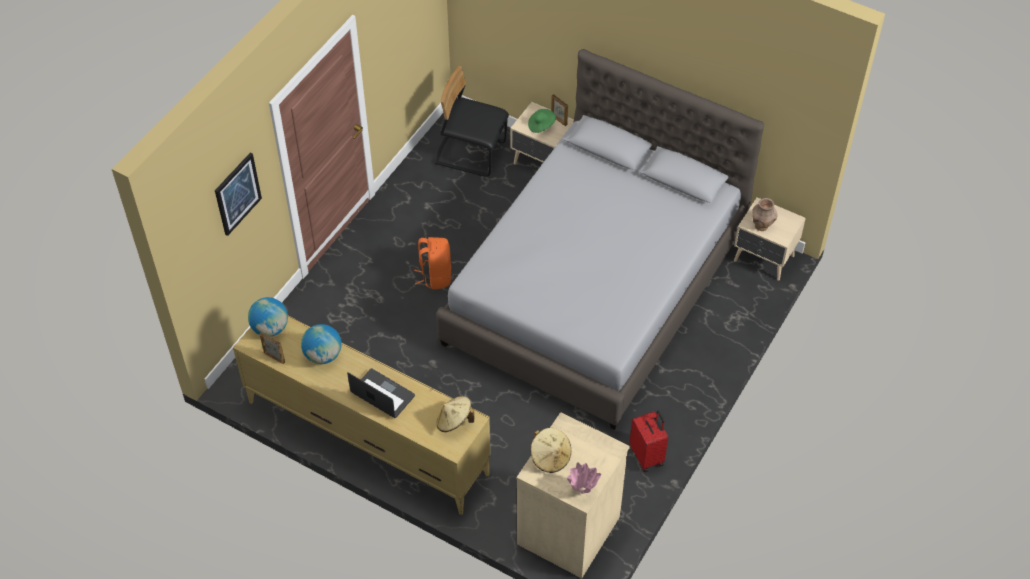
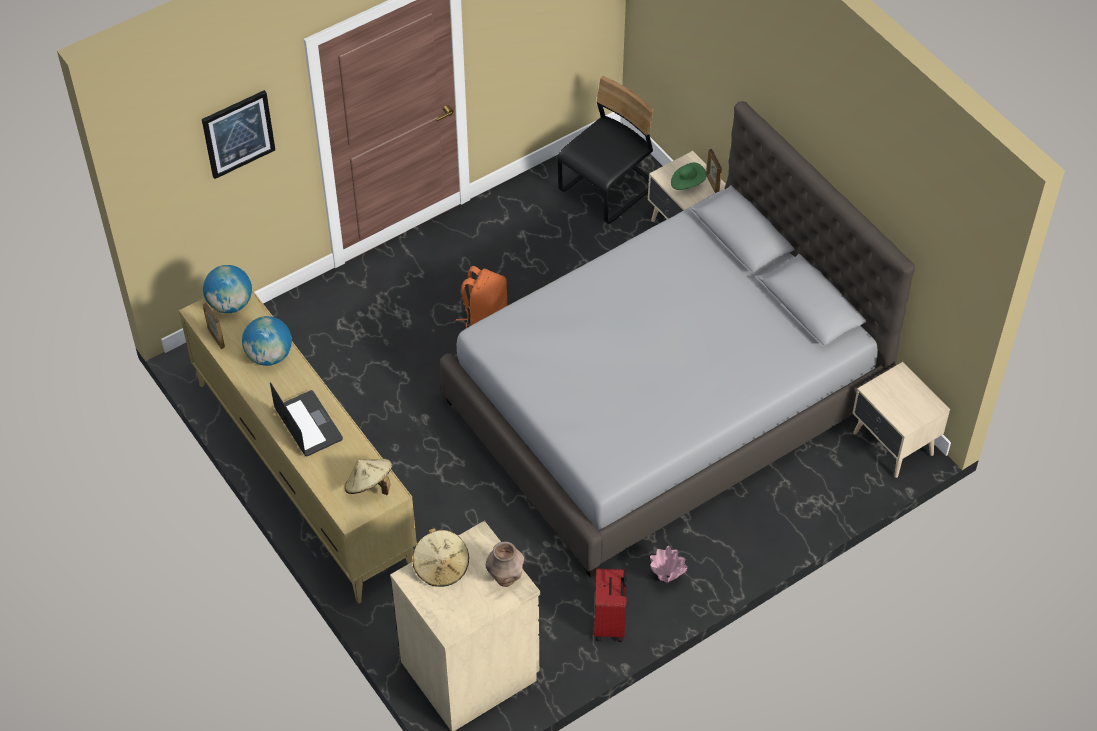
camera: 25 degrees right, 0 degrees up
black chair [435,66,509,177] -> black chair turned 90 degrees clockwise [557,76,653,224]
pink vase [567,462,601,494] -> pink vase moved to [650,546,688,582]
brown vase [752,198,778,231] -> brown vase moved to [486,542,524,587]

